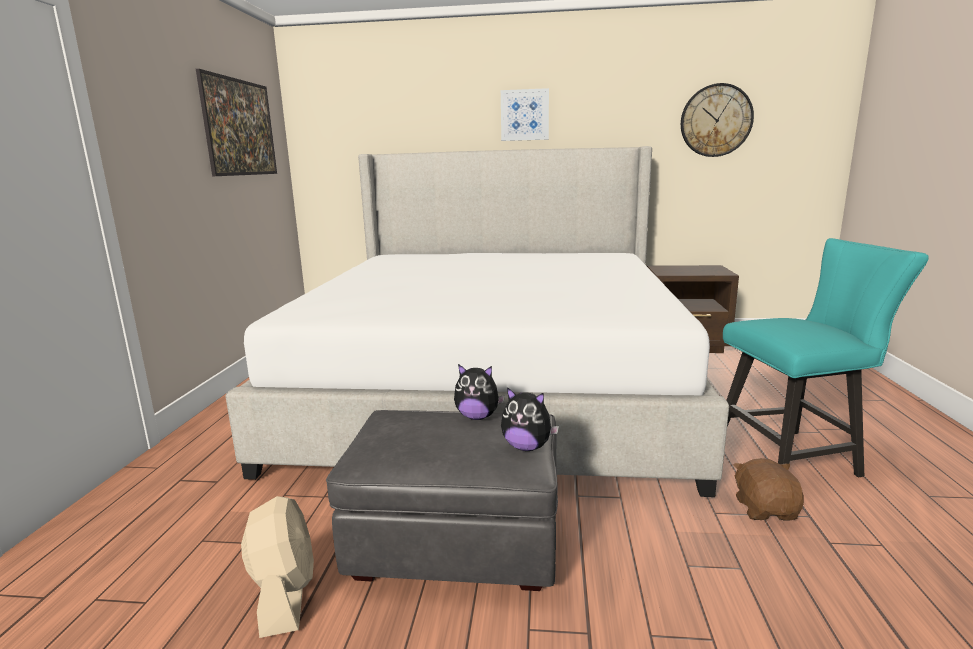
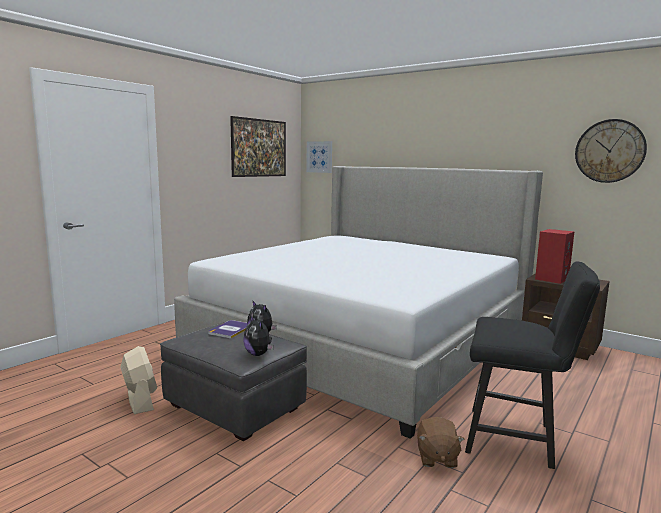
camera: 30 degrees right, 5 degrees down
beige fan [241,496,314,638] -> beige fan turned 45 degrees counterclockwise [120,346,157,414]
picture [501,88,549,141] -> picture moved to [307,141,332,173]
turquoise chair [723,238,929,477] -> black chair [465,262,600,469]
brown plush toy [734,458,804,520] -> brown plush toy turned 150 degrees clockwise [417,417,465,468]
none -> book [208,320,248,339]
none -> red speaker [535,229,574,284]

